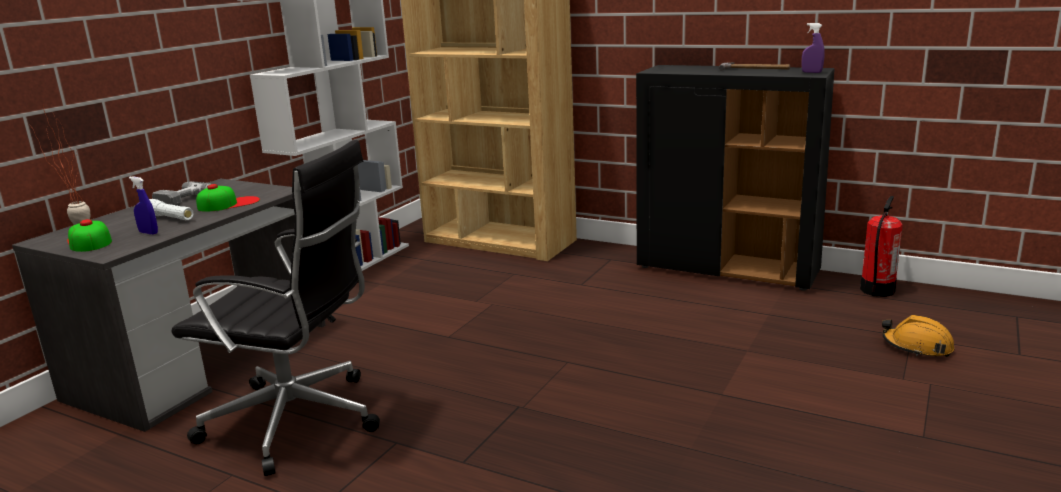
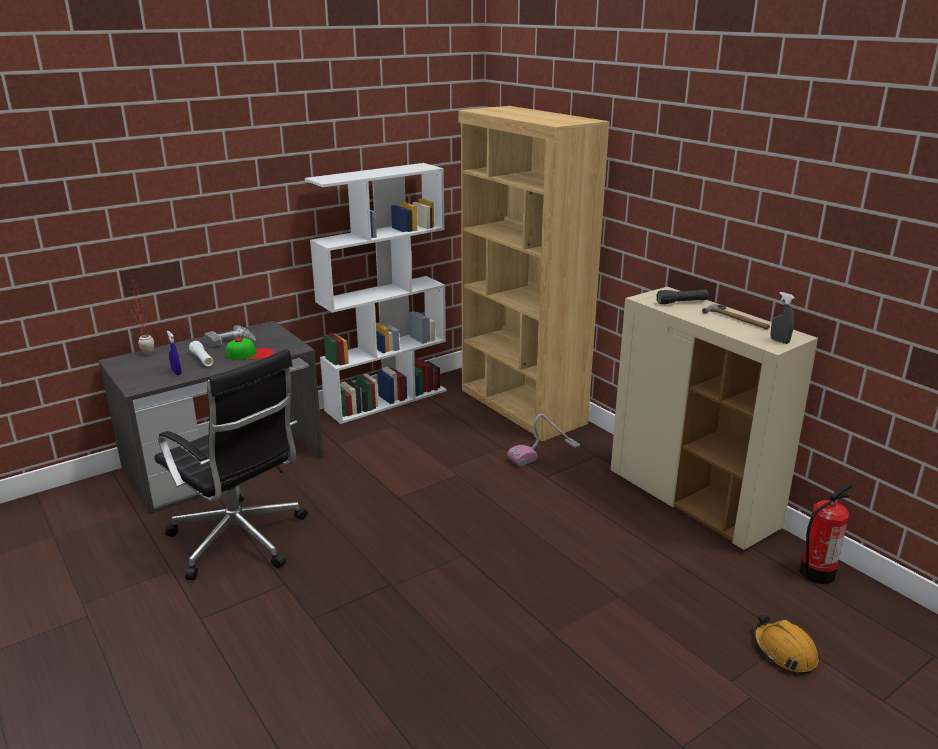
camera: 25 degrees right, 5 degrees up
cap [67,219,112,252] -> none
black cabinet [636,65,835,291] -> beige cabinet [610,287,818,550]
purple spray bottle [801,23,825,73] -> grey spray bottle [770,292,795,344]
none -> vacuum cleaner [507,414,580,467]
none -> black flashlight [656,289,709,304]

